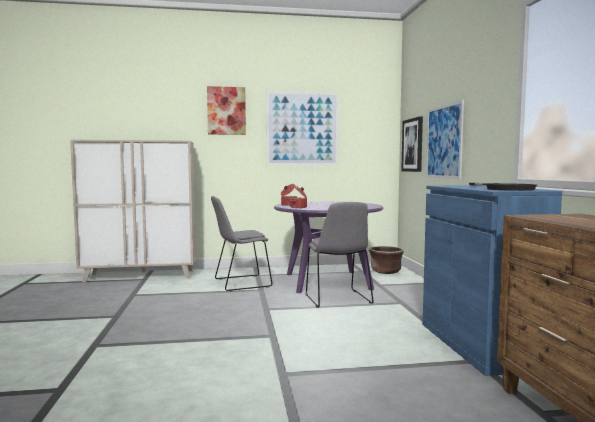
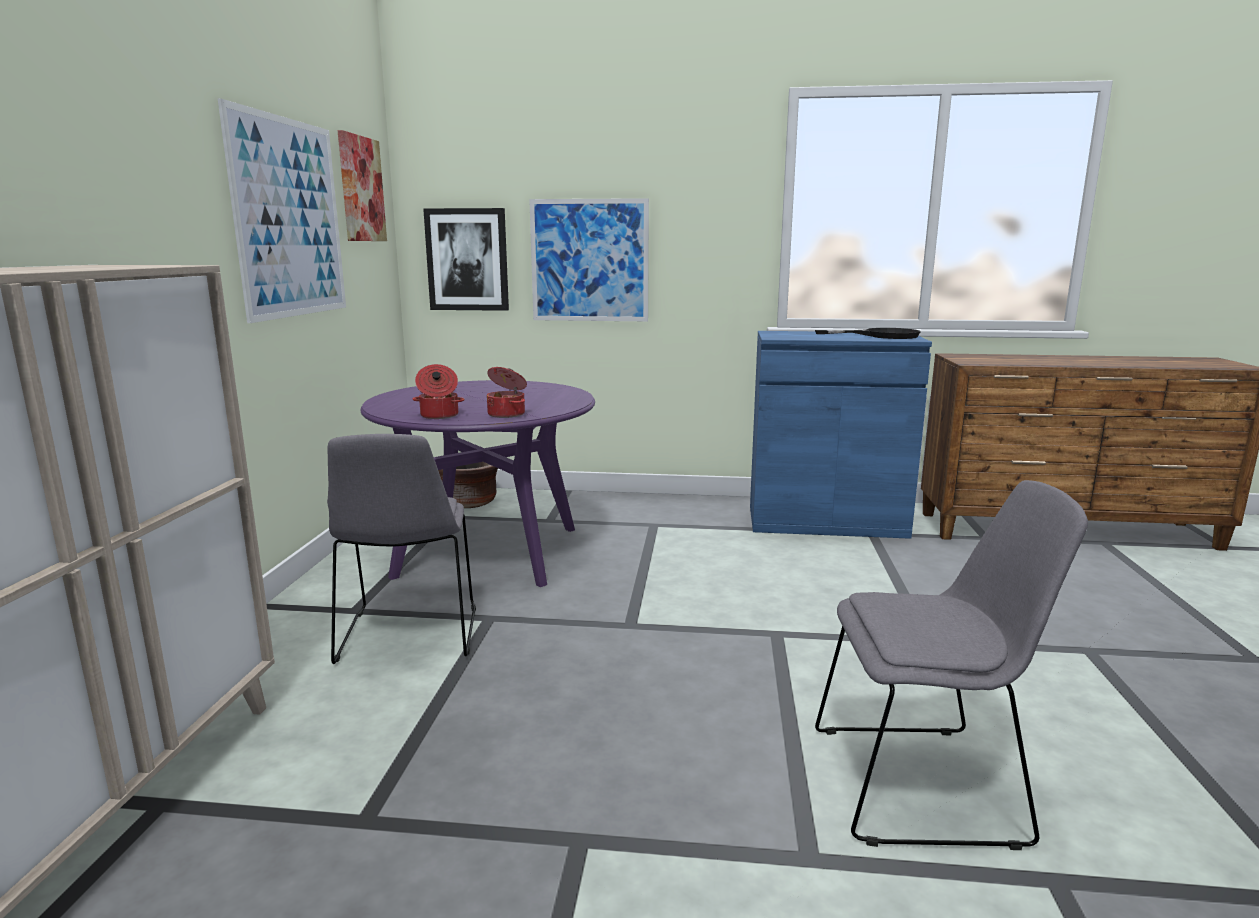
camera: 75 degrees left, 10 degrees up
picture [207,86,246,135] -> picture moved to [338,130,387,241]
grey chair [306,202,374,308] -> grey chair moved to [815,480,1088,850]

